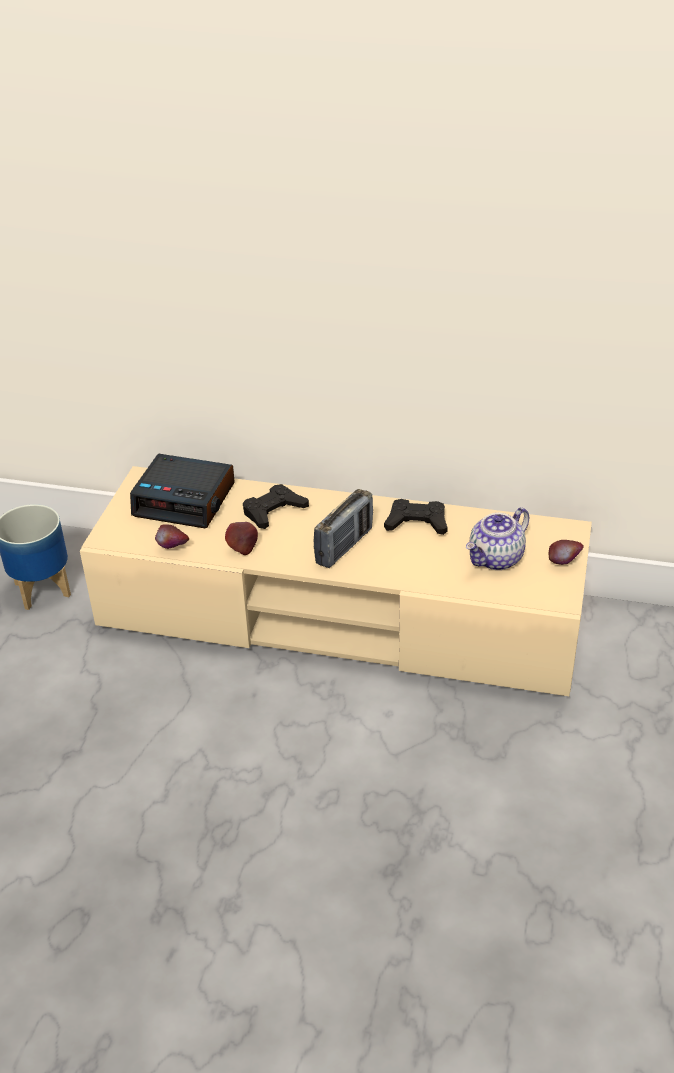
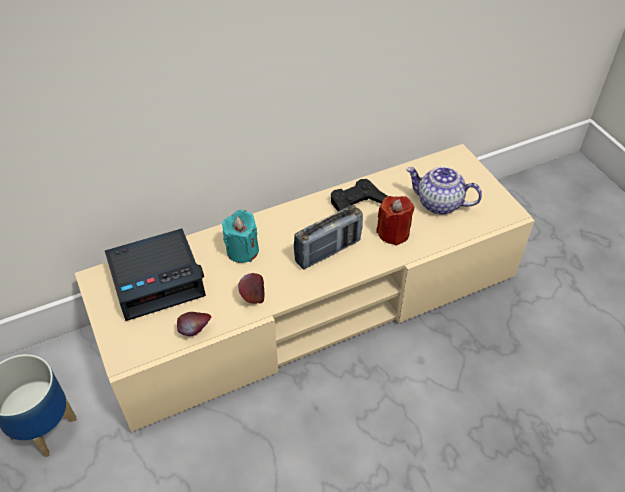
camera: 40 degrees left, 10 degrees up
black game controller [243,484,309,529] -> turquoise candle [222,210,259,263]
radio [314,489,373,568] -> radio turned 60 degrees clockwise [294,205,363,270]
teapot [466,507,529,570] -> teapot turned 105 degrees clockwise [406,166,482,215]
apple [549,540,584,565] -> none
none -> red candle [376,196,414,245]

